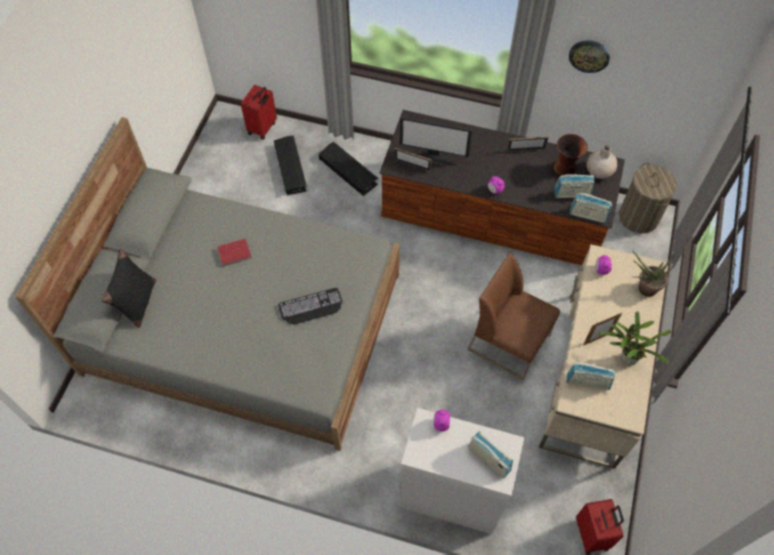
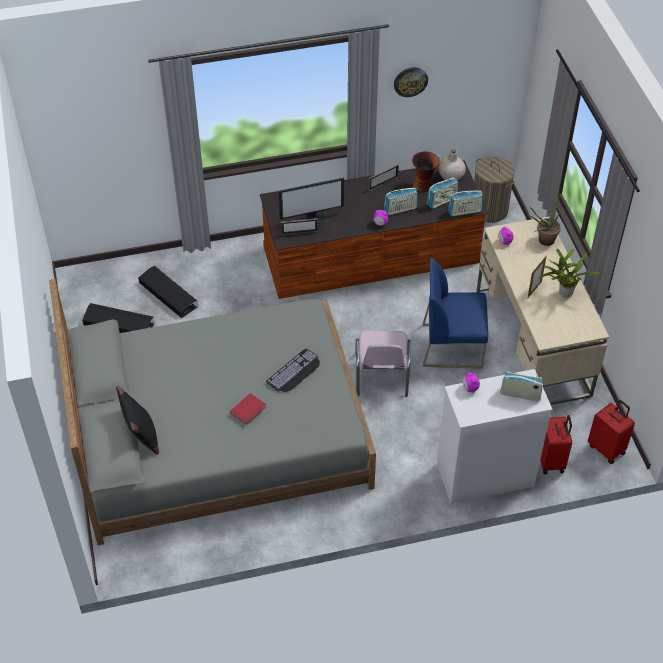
camera: 30 degrees left, 10 degrees down
red book [217,238,252,266] -> red book moved to [230,393,267,425]
red suitcase [241,85,277,140] -> red suitcase moved to [540,415,572,474]
black storage box [319,142,379,196] -> black storage box moved to [82,303,155,333]
brown chair [467,252,560,380] -> blue chair [422,258,488,369]
radio [567,362,615,390] -> radio moved to [384,187,418,216]
none -> pink chair [355,330,411,397]

